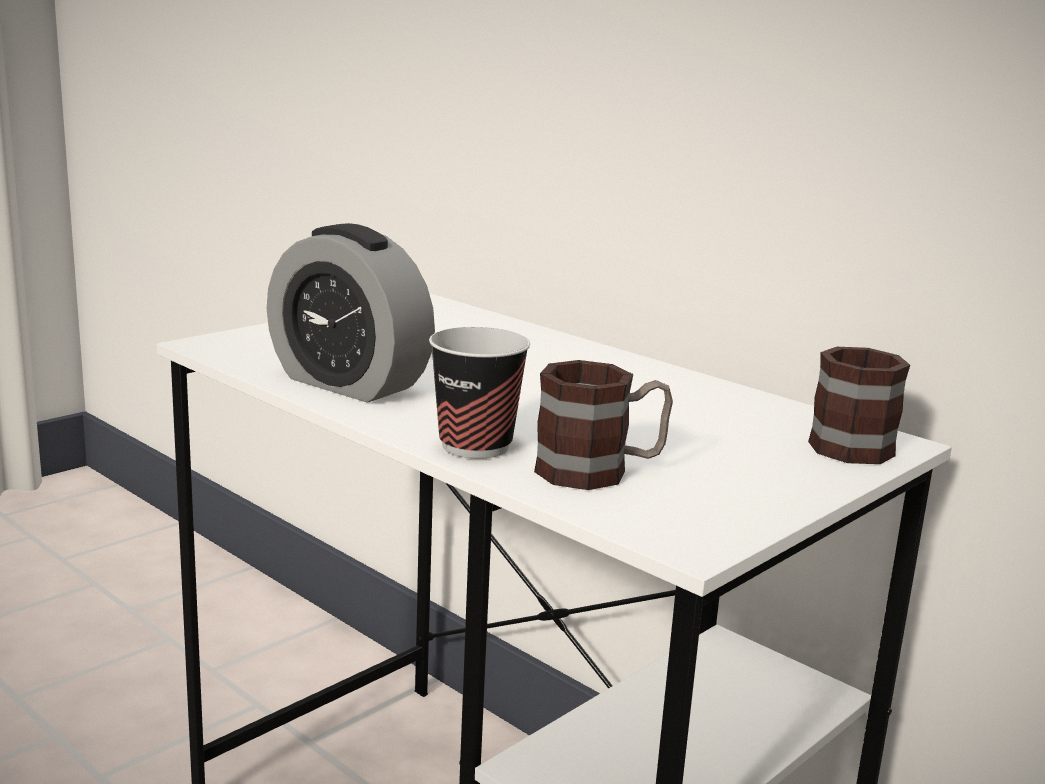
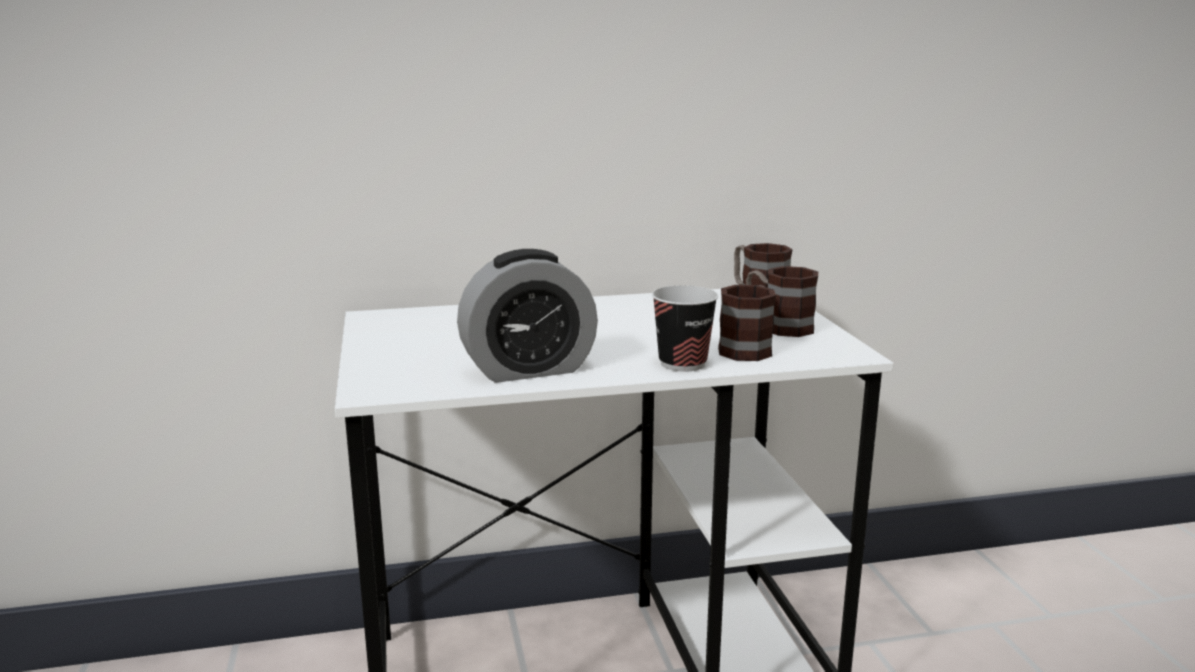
camera: 55 degrees left, 0 degrees up
none -> mug [746,266,818,337]

